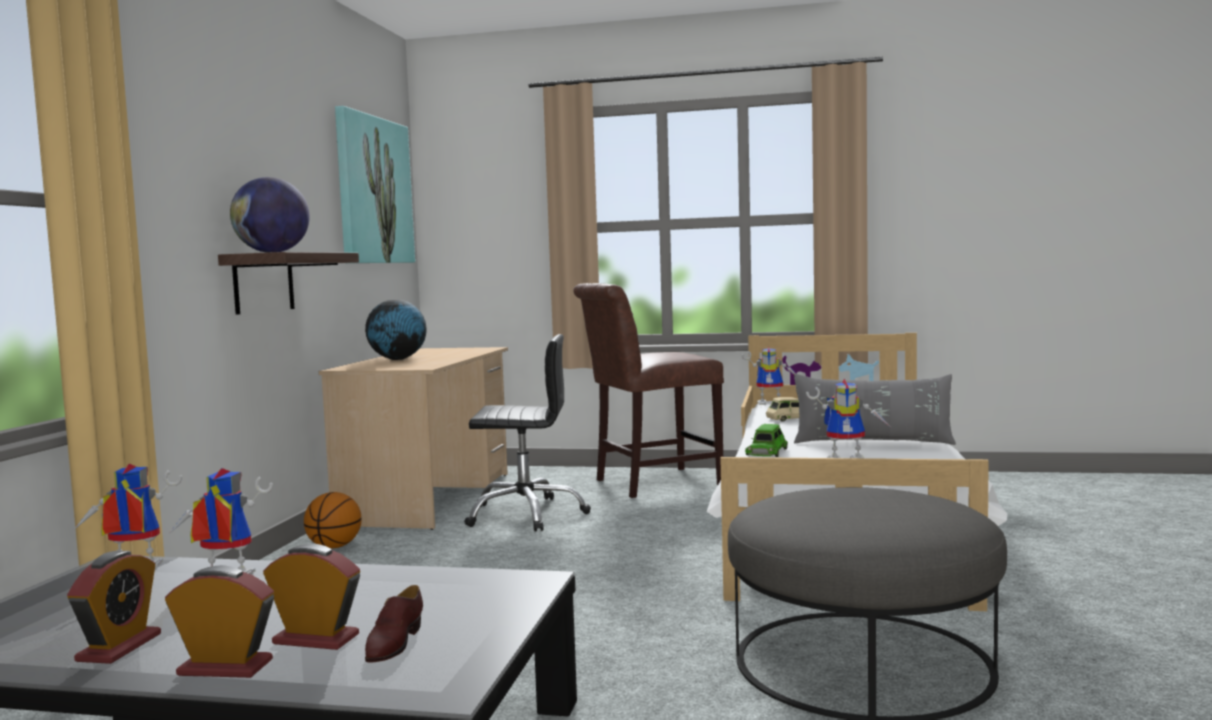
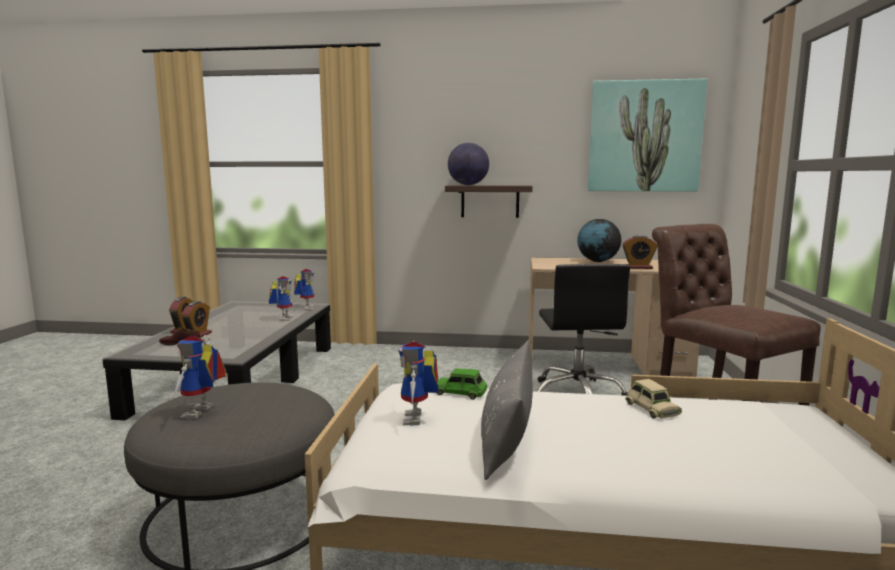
camera: 85 degrees right, 5 degrees up
alarm clock [67,551,161,664] -> alarm clock moved to [622,235,658,269]
basketball [304,492,361,548] -> none
toy robot [742,347,796,405] -> toy robot moved to [172,335,227,419]

